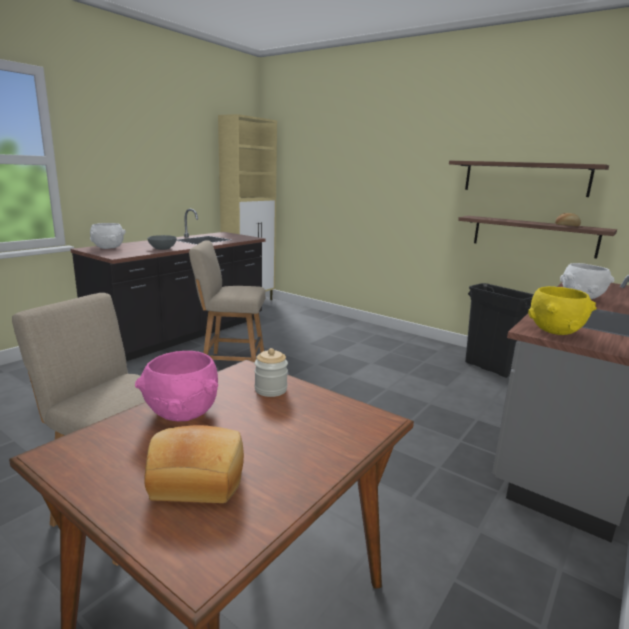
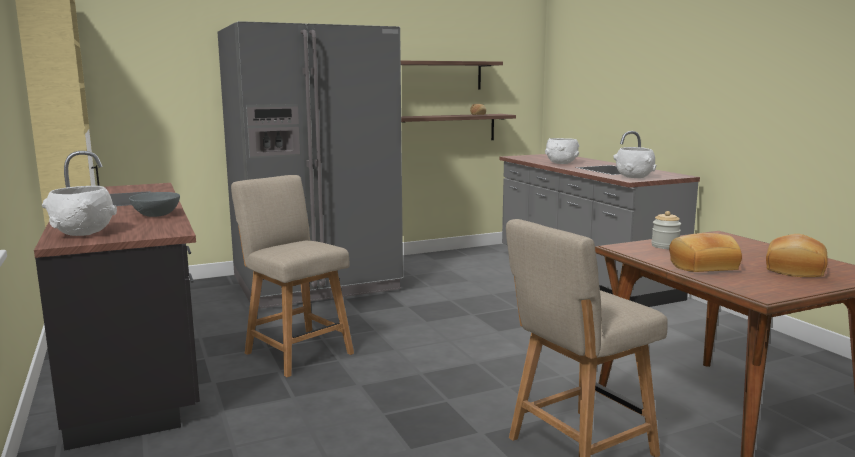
camera: 60 degrees left, 5 degrees down
pink bowl [135,351,218,421] -> bread [669,233,742,272]
beige chair [189,241,266,362] -> beige chair turned 105 degrees clockwise [231,175,354,377]
black trash can [465,283,534,378] -> none
yellow bowl [528,286,597,335] -> white bowl [613,147,656,178]
none -> grey fridge [218,21,403,309]

